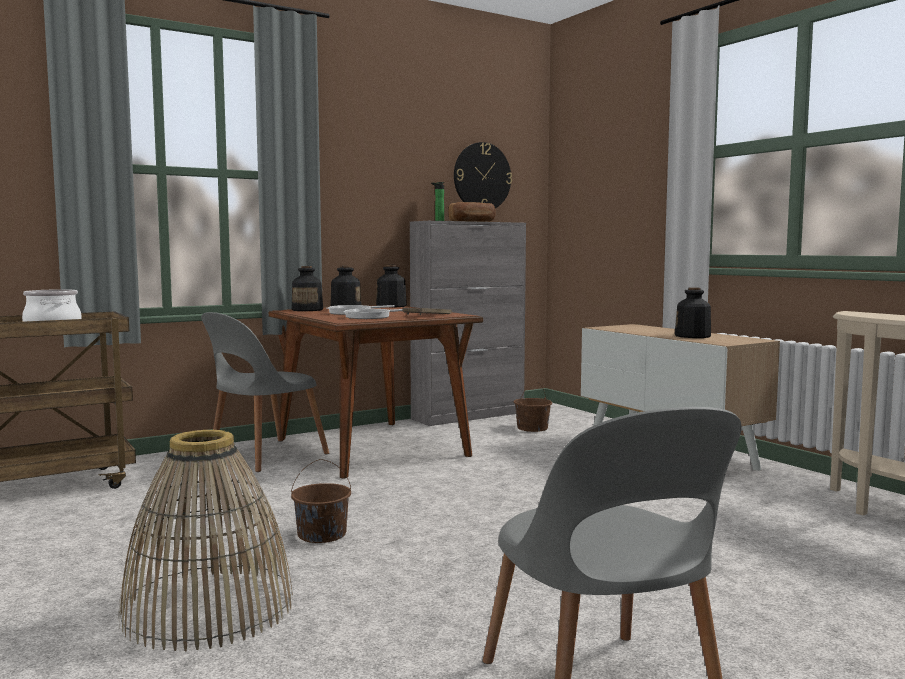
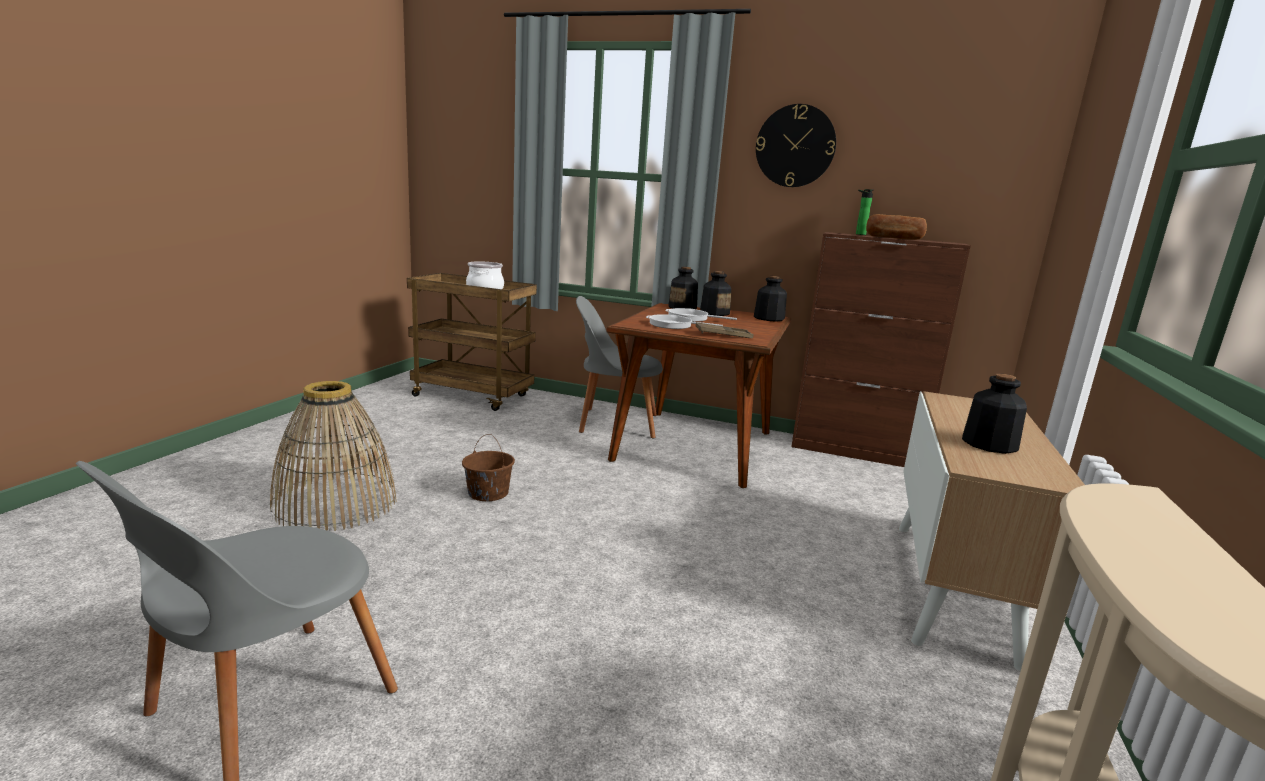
camera: 50 degrees right, 10 degrees up
grey cabinet [410,221,526,426] -> brown cabinet [791,232,971,467]
wall clock [454,142,512,208] -> wall clock moved to [756,104,836,187]
brown bucket [514,381,552,432] -> none

